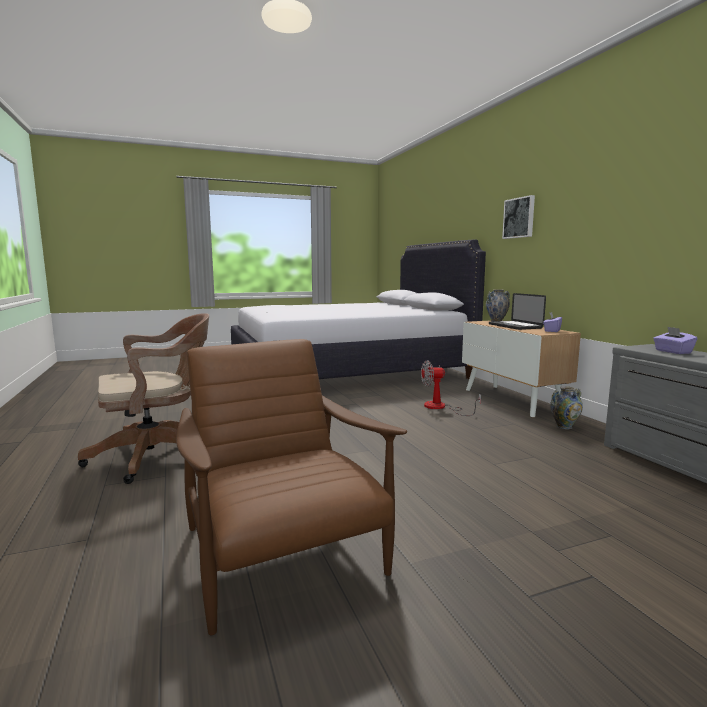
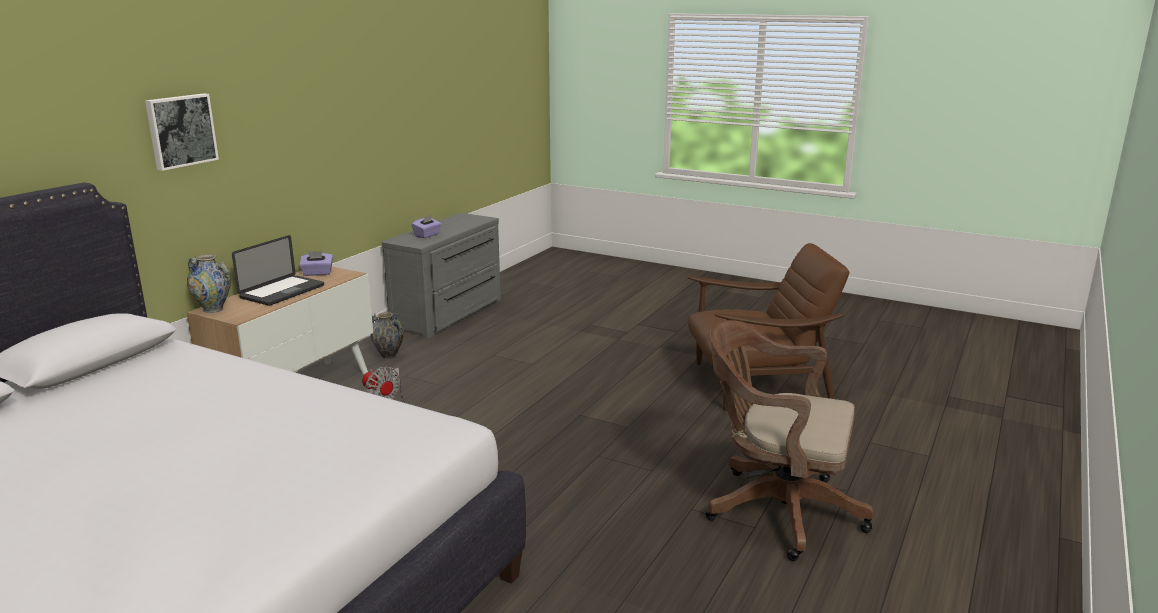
camera: 130 degrees left, 10 degrees up
brown armchair [176,339,407,635] -> brown armchair turned 120 degrees counterclockwise [688,243,849,411]

